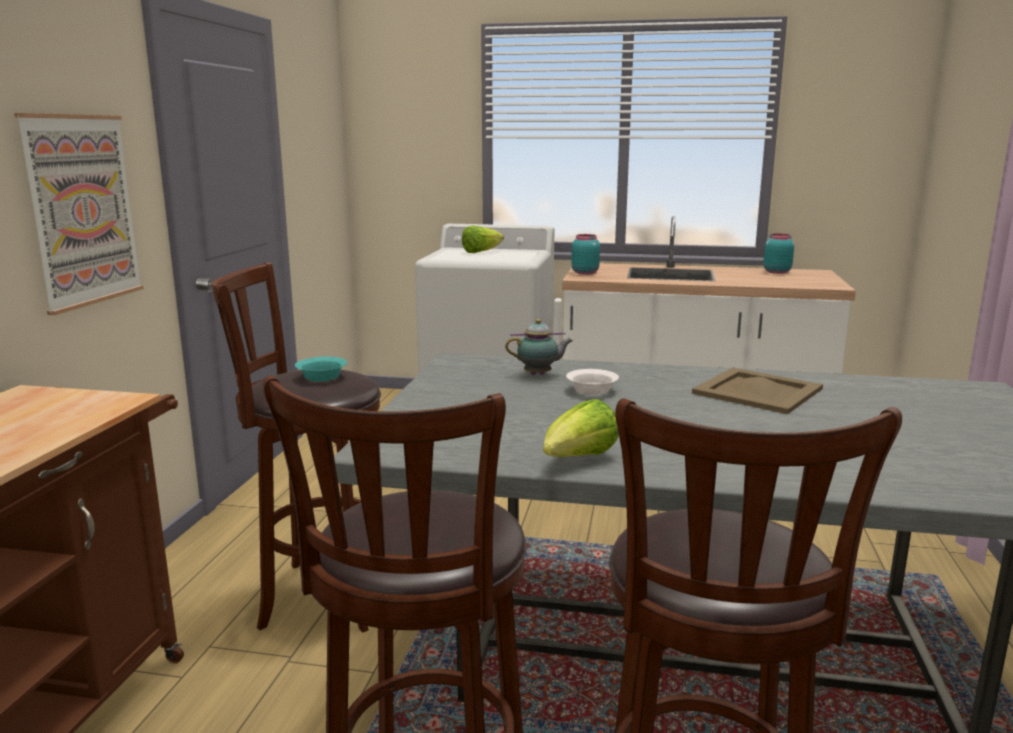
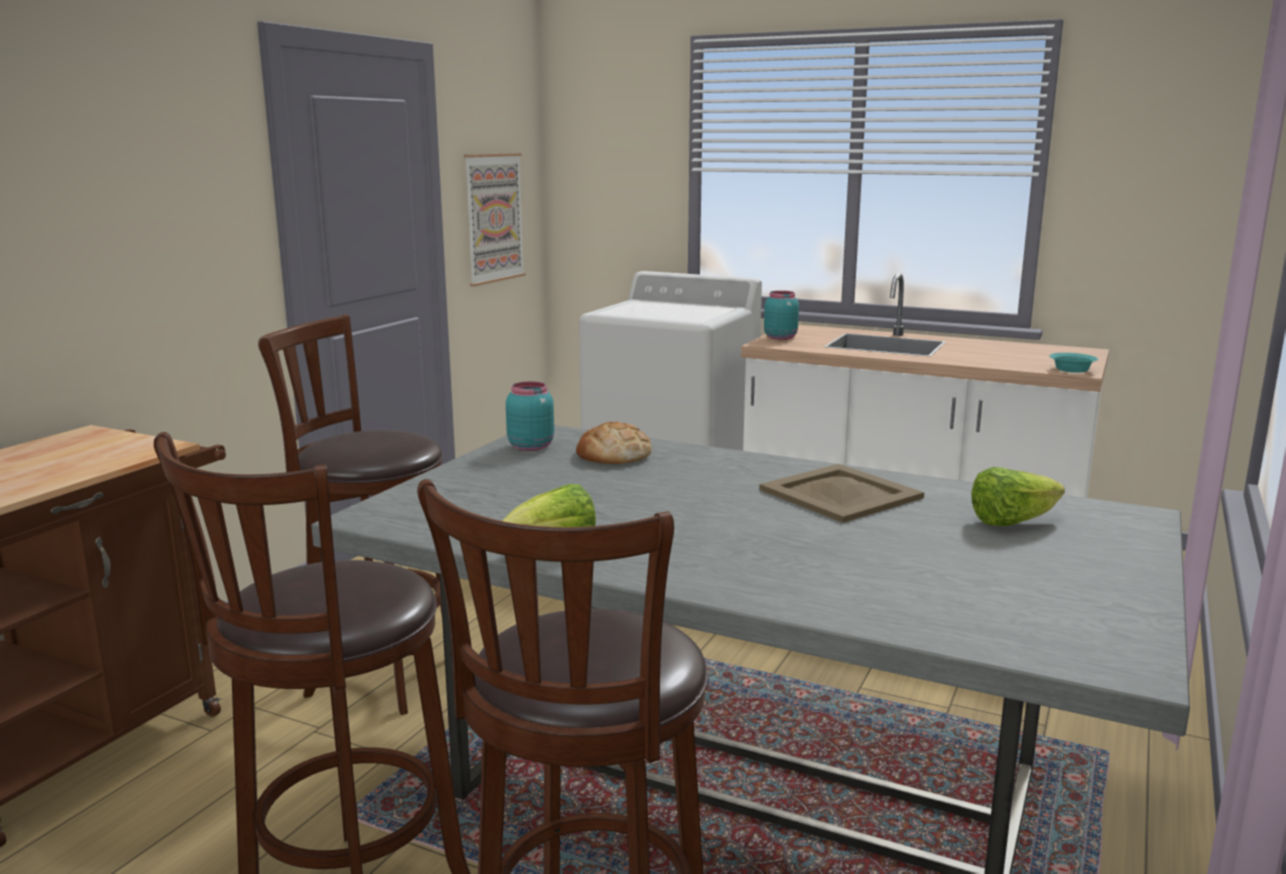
camera: 15 degrees right, 0 degrees up
picture [14,113,144,315] -> picture moved to [464,153,525,286]
turquoise bowl [295,357,347,382] -> turquoise bowl moved to [1049,353,1098,373]
lettuce [462,226,504,253] -> lettuce moved to [971,467,1065,526]
teapot [505,319,573,375] -> bread [576,421,652,464]
white bowl [566,369,619,395] -> none
turquoise jar [763,234,794,274] -> turquoise jar moved to [506,381,554,451]

